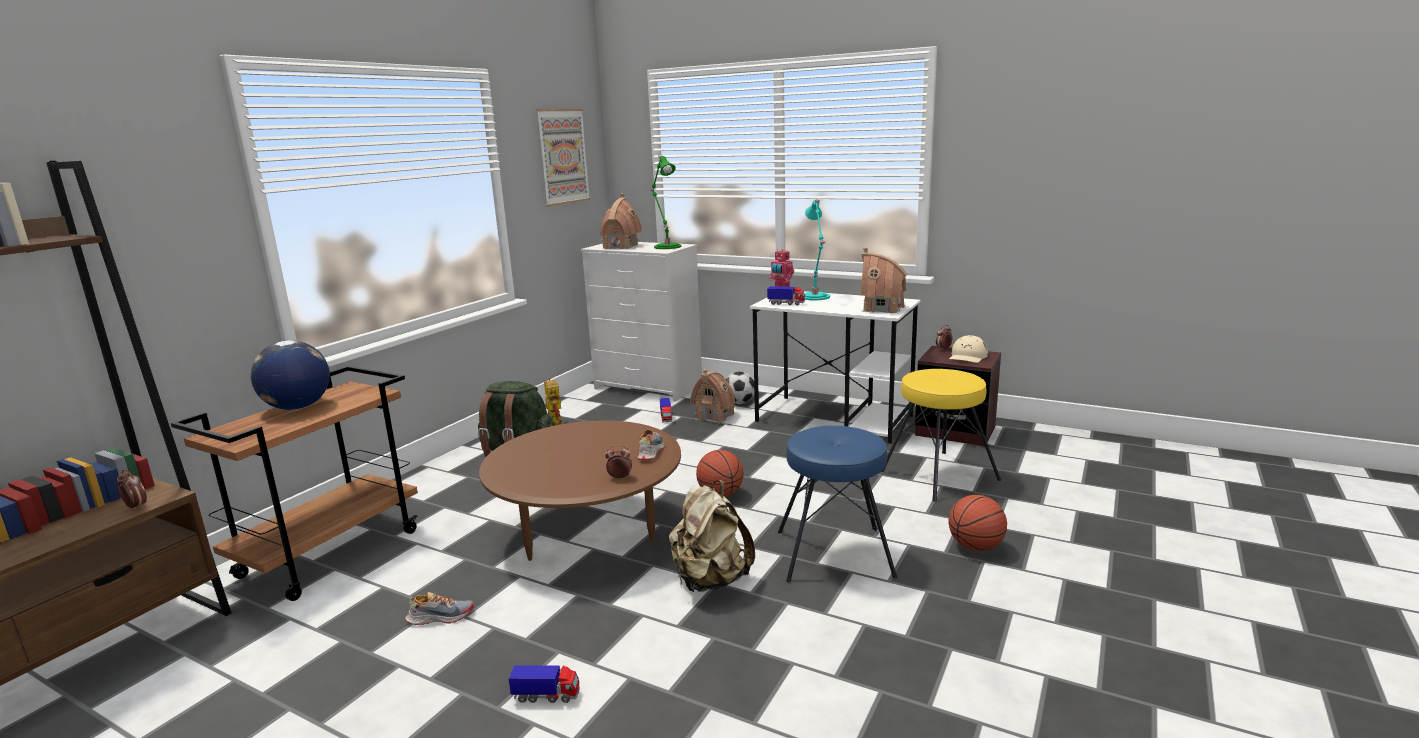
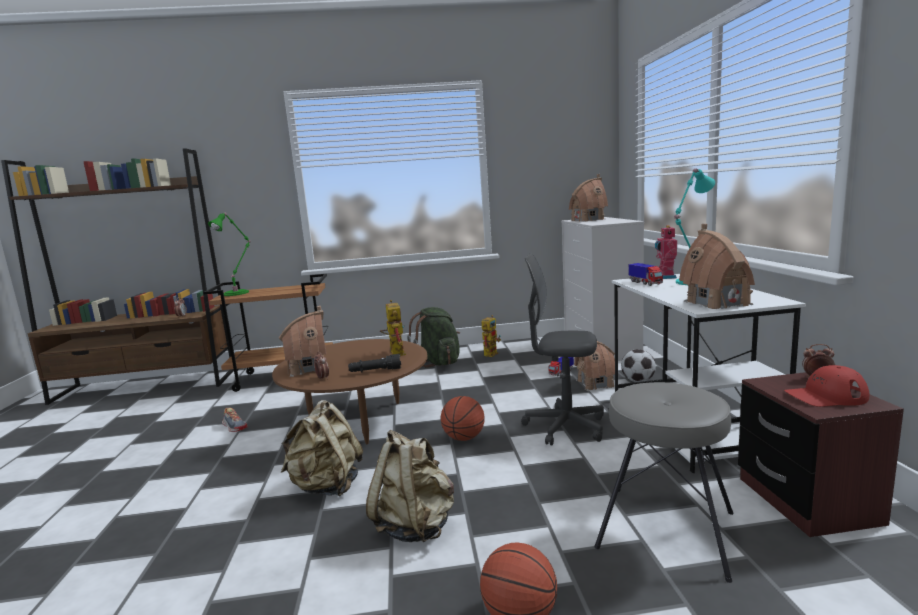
camera: 55 degrees right, 5 degrees down
globe [251,340,330,410] -> none
toy truck [508,665,580,703] -> none
picture [536,109,591,206] -> none
shoe [638,430,664,460] -> black flashlight [348,354,401,372]
green table lamp [650,155,681,249] -> green table lamp moved to [208,213,251,296]
blue stool [778,425,897,582] -> beige backpack [366,430,454,543]
yellow stool [881,369,1001,502] -> grey stool [594,382,733,583]
beige cap [949,335,988,363] -> red cap [784,365,869,407]
none -> toy house [279,306,326,377]
none -> toy robot [380,300,406,356]
none -> grey office chair [521,253,604,446]

